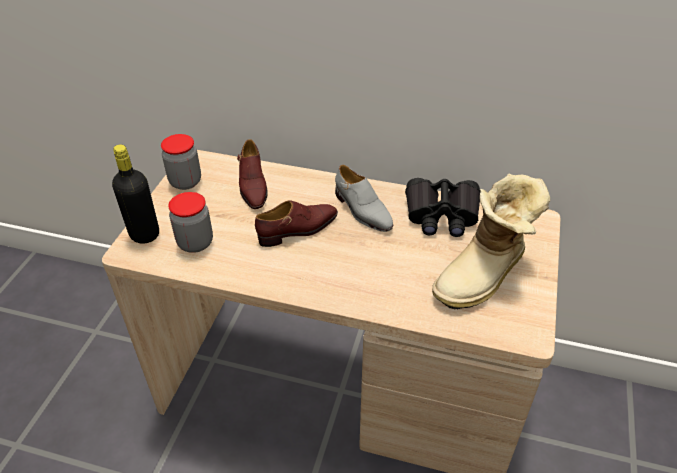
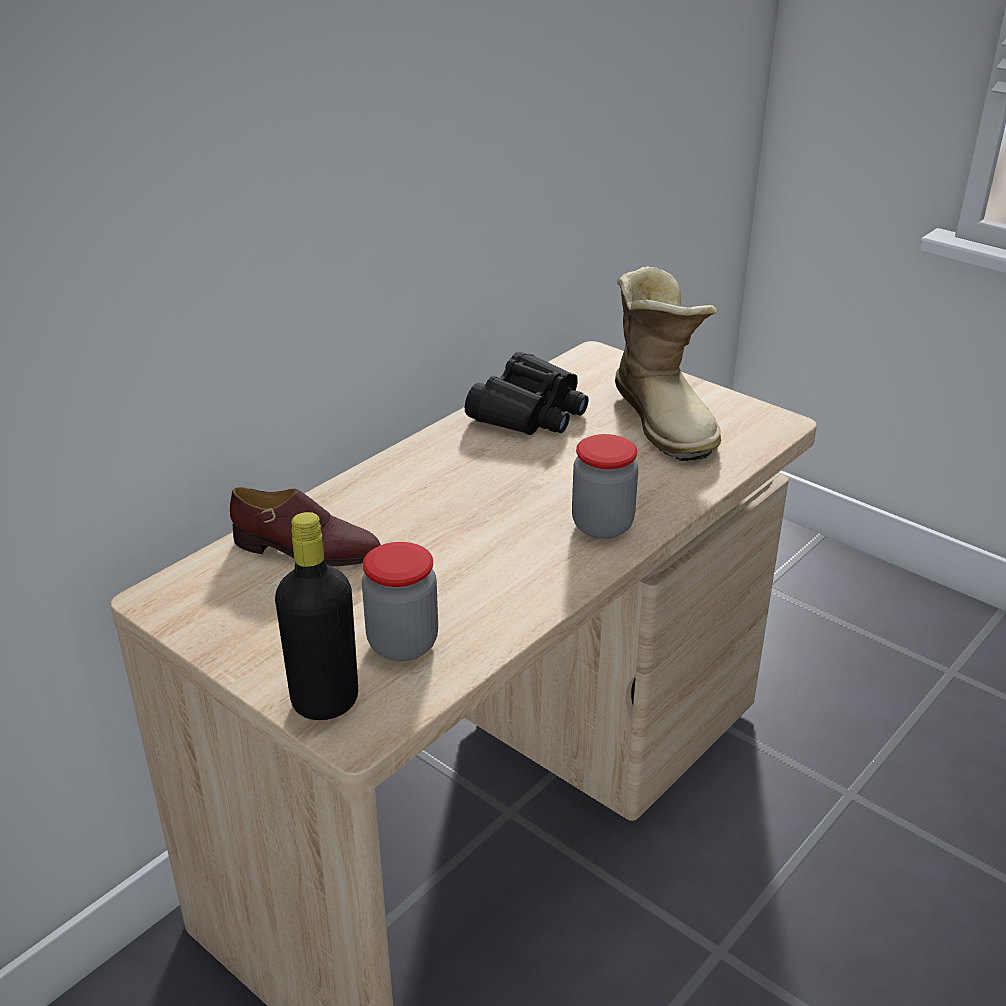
camera: 65 degrees left, 10 degrees down
jar [161,134,201,190] -> jar moved to [572,434,638,539]
brown shoe [255,200,338,247] -> none
grey shoe [335,165,393,232] -> none

